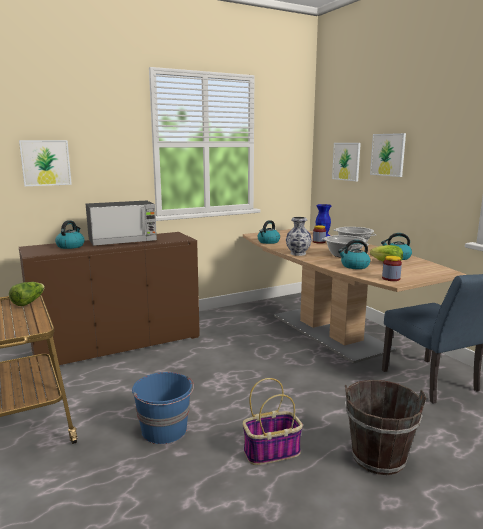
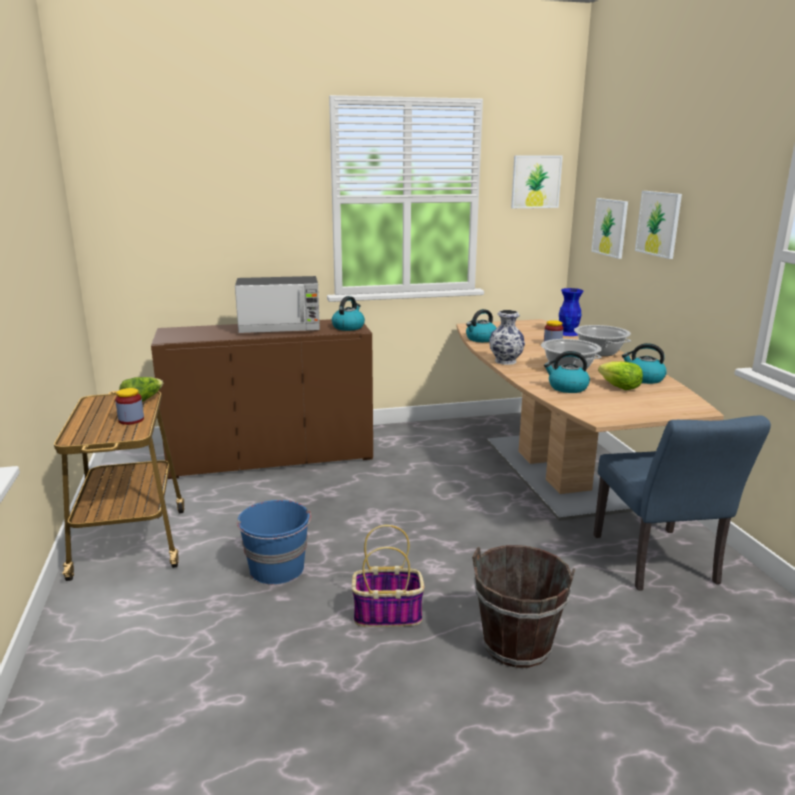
camera: 15 degrees right, 5 degrees up
picture [19,140,72,186] -> picture moved to [511,155,563,208]
kettle [55,220,85,249] -> kettle moved to [332,296,365,331]
jar [382,256,402,281] -> jar moved to [115,388,144,425]

